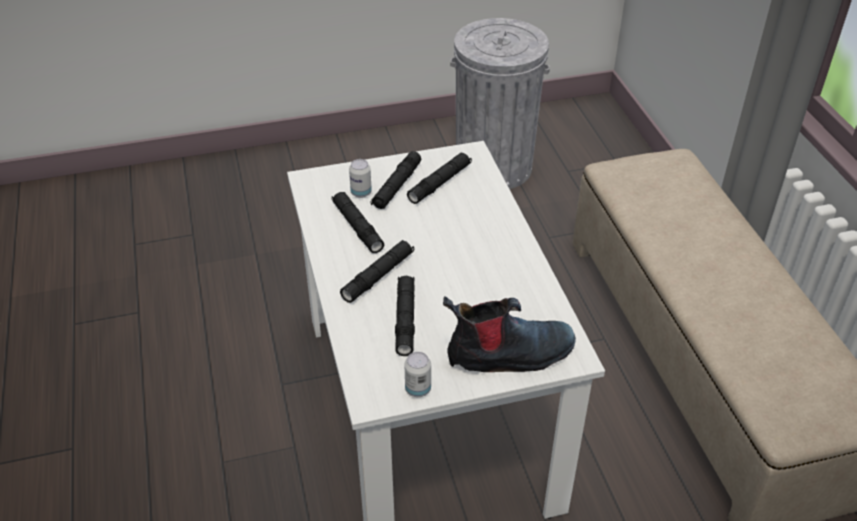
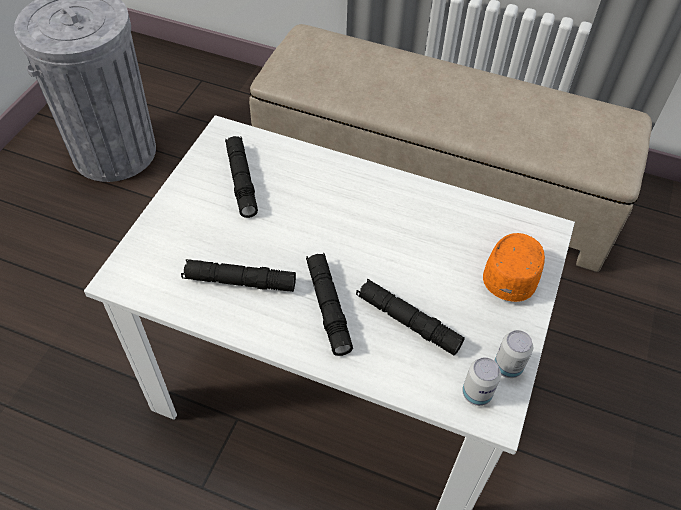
camera: 55 degrees left, 10 degrees up
can [349,159,372,198] -> can moved to [462,357,501,406]
black flashlight [370,151,421,209] -> none
boot [443,296,576,372] -> orange cap [483,233,545,302]

